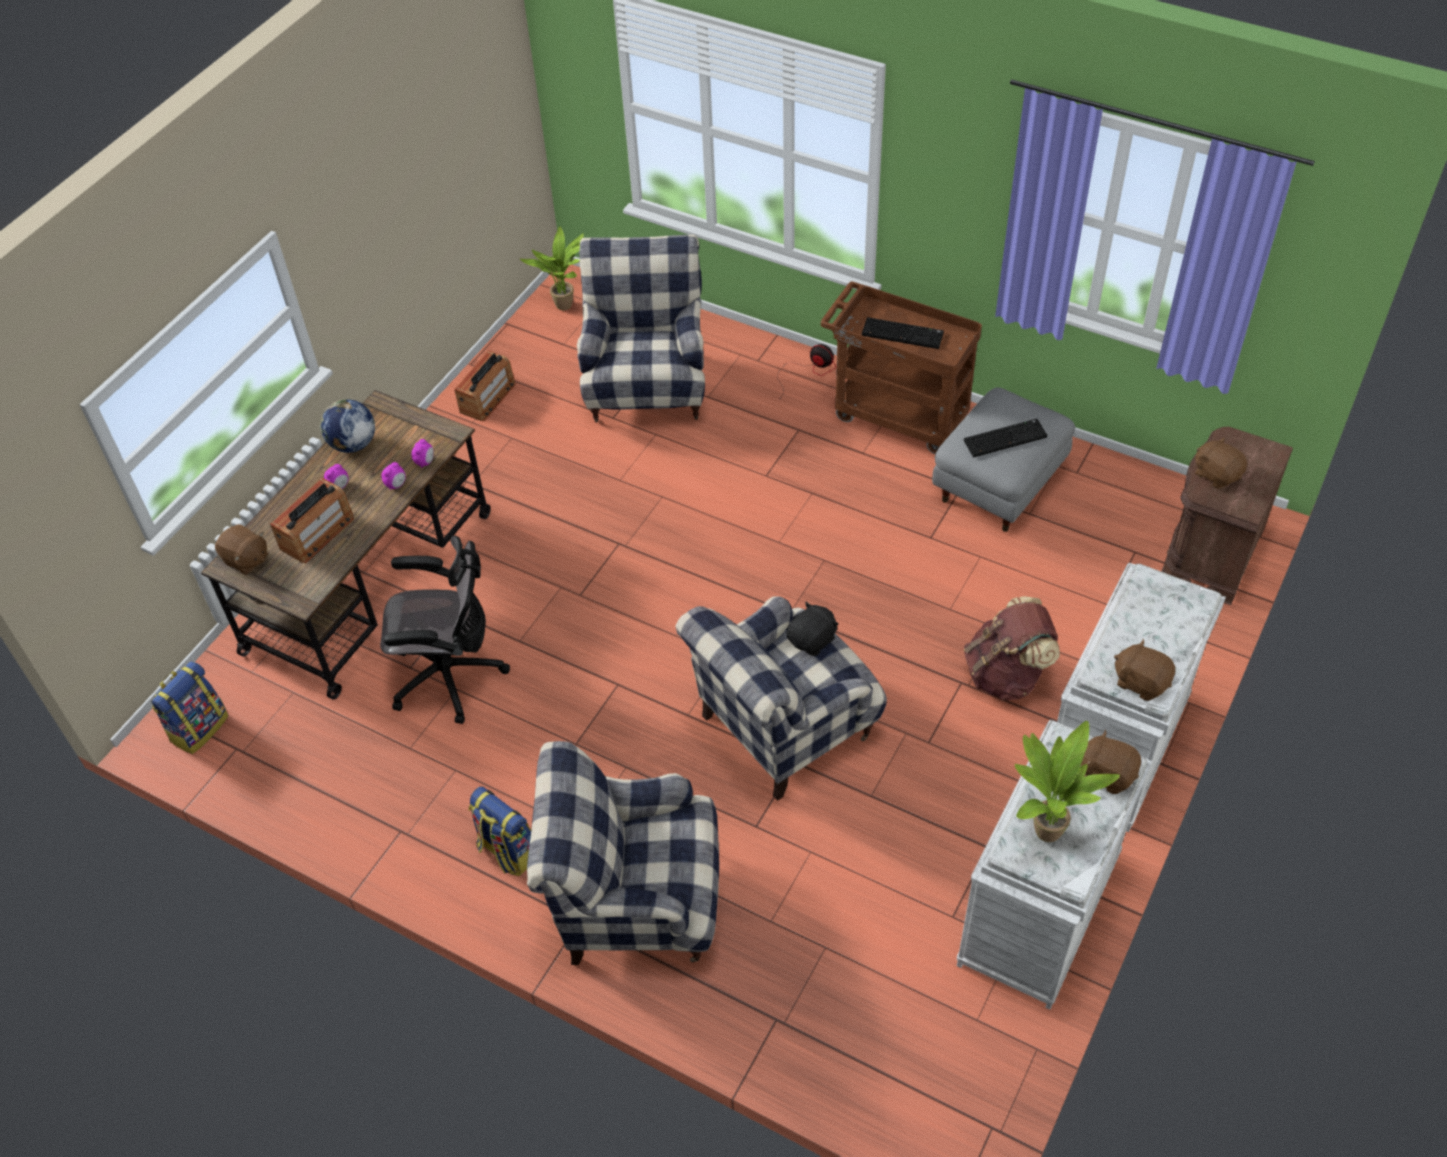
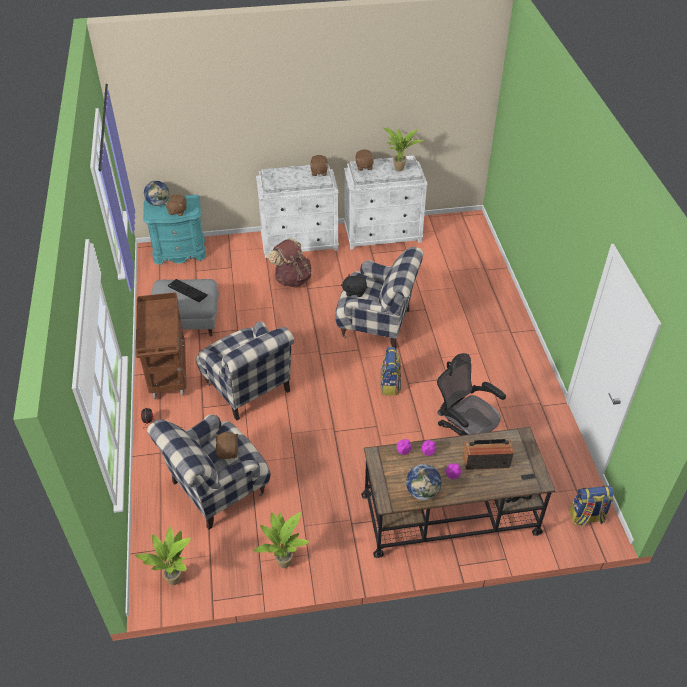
camera: 130 degrees left, 5 degrees down
brown plush toy [215,524,269,575] -> brown plush toy moved to [214,432,239,459]
radio [454,351,516,421] -> potted plant [253,512,310,568]
backpack [468,787,531,876] -> backpack moved to [380,347,401,396]
armchair [527,741,719,965] -> armchair moved to [196,321,294,421]
keyboard [862,317,944,349] -> none
brown nightstand [1162,427,1293,605] -> turquoise nightstand [143,195,206,265]
none -> globe [144,181,169,206]

